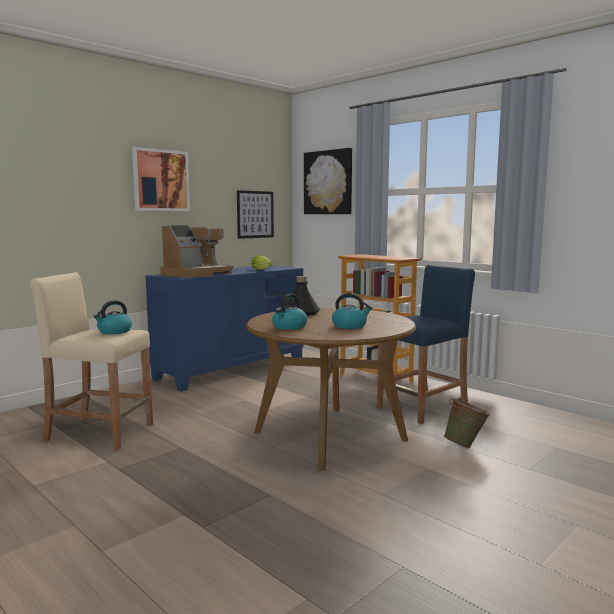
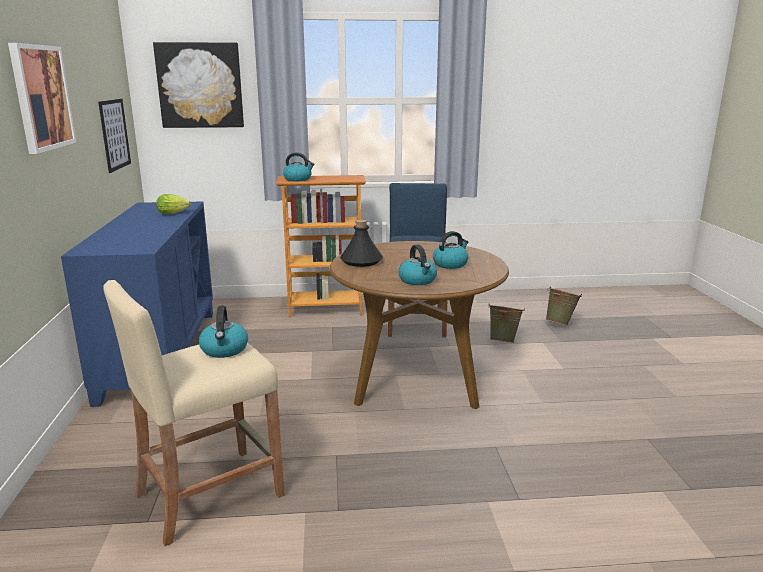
camera: 50 degrees left, 10 degrees up
coffee machine [160,225,233,278] -> none
none -> kettle [283,152,315,181]
none -> green bucket [546,286,582,326]

